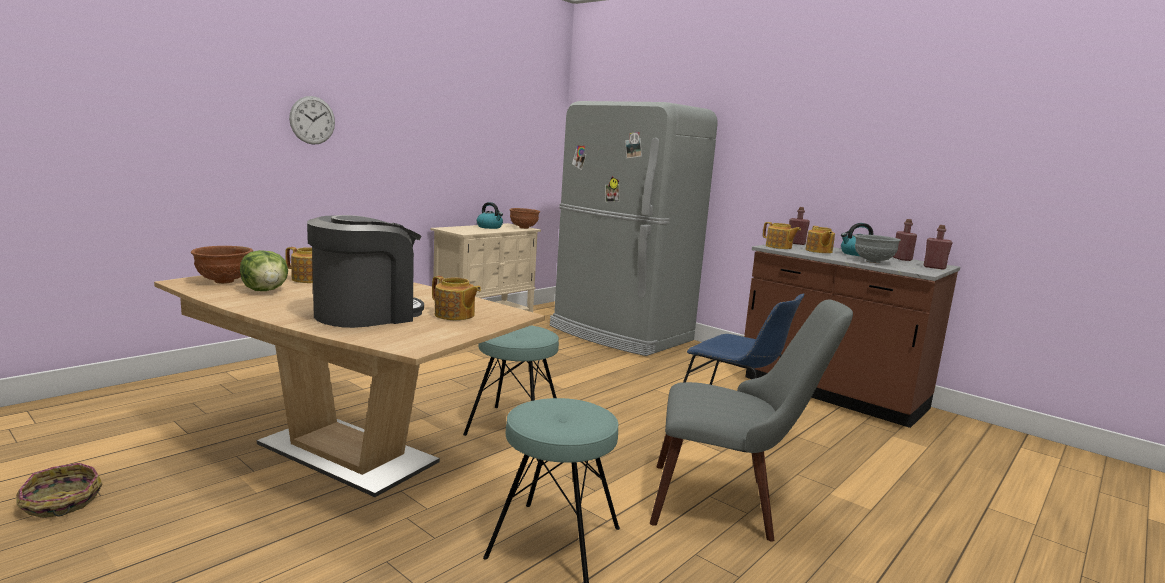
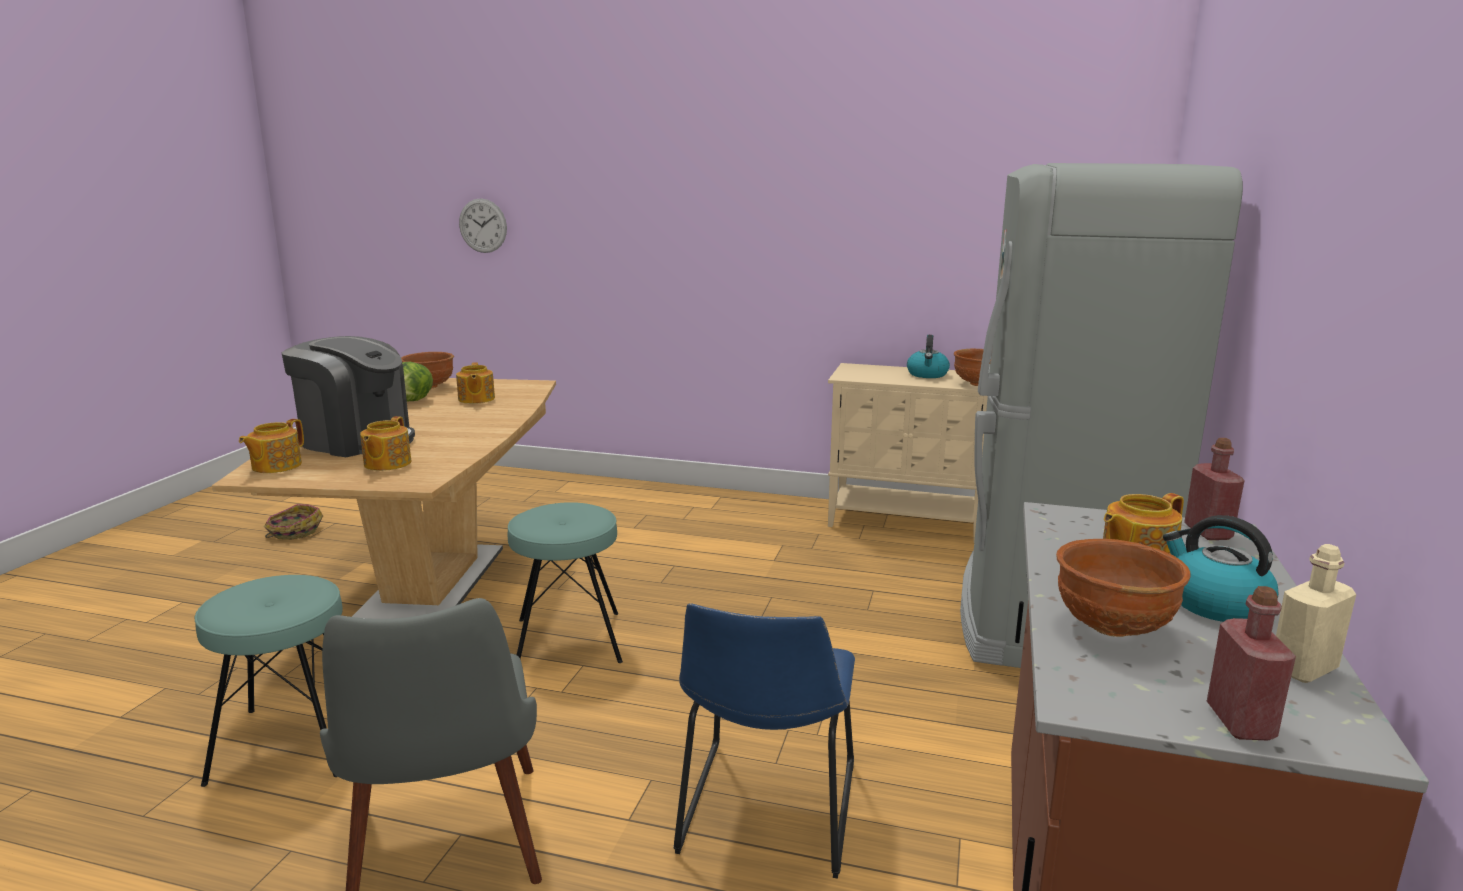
camera: 65 degrees right, 5 degrees up
wall clock [289,96,335,145] -> wall clock moved to [459,198,507,253]
teapot [763,222,801,249] -> teapot moved to [239,419,304,473]
grey bowl [855,235,901,263] -> brown bowl [1056,539,1191,637]
red bottle [893,219,917,261] -> beige bottle [1276,544,1356,683]

